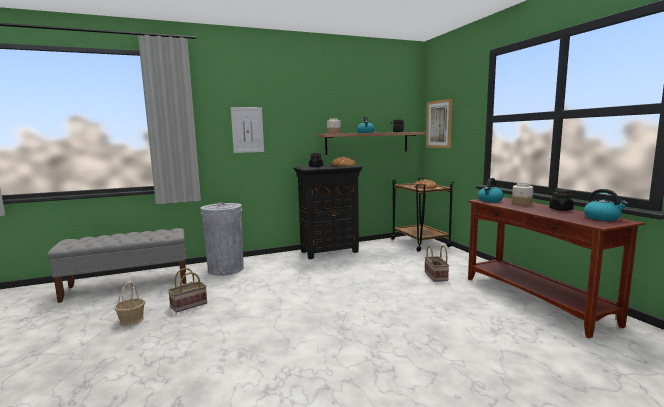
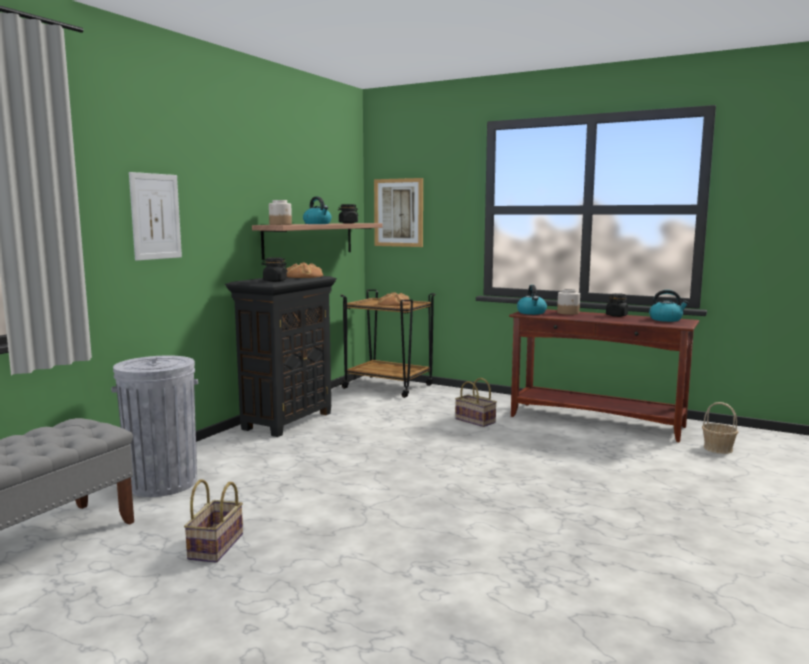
camera: 40 degrees left, 0 degrees up
basket [114,282,145,326] -> basket moved to [702,402,738,454]

